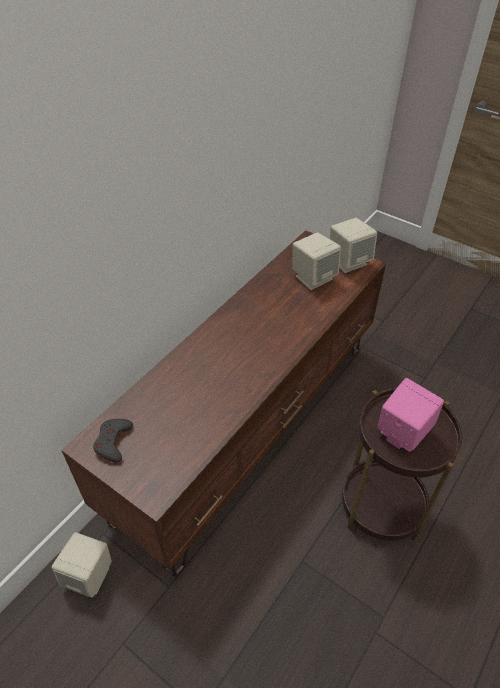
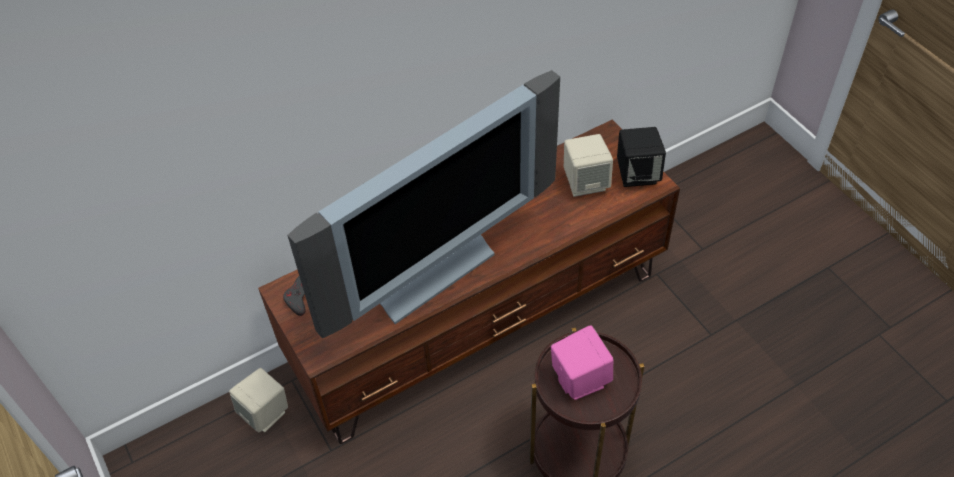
camera: 25 degrees right, 5 degrees up
beige speaker [330,218,377,273] -> black speaker [617,127,666,187]
none -> television [287,70,560,338]

